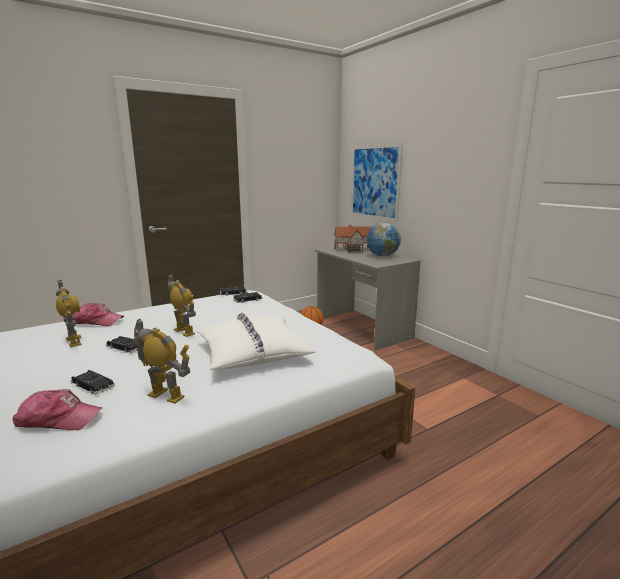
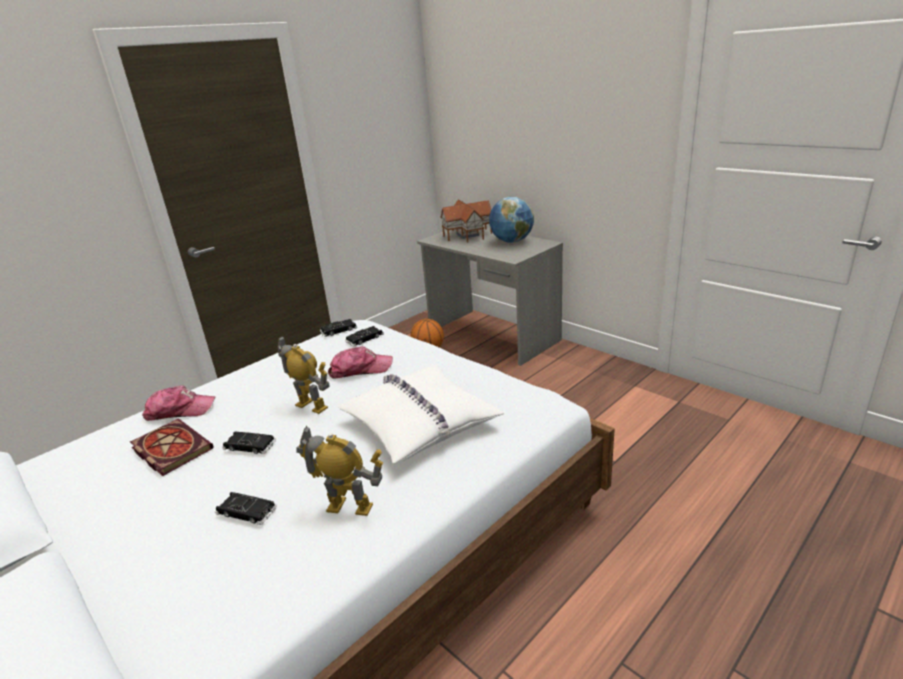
camera: 10 degrees left, 10 degrees up
cap [13,389,102,431] -> cap moved to [328,346,393,379]
toy robot [56,280,82,347] -> book [130,419,214,476]
picture [351,144,403,222] -> none

